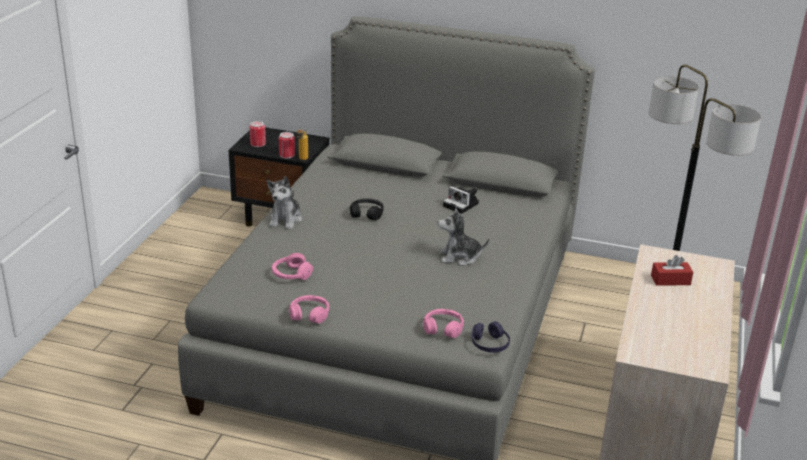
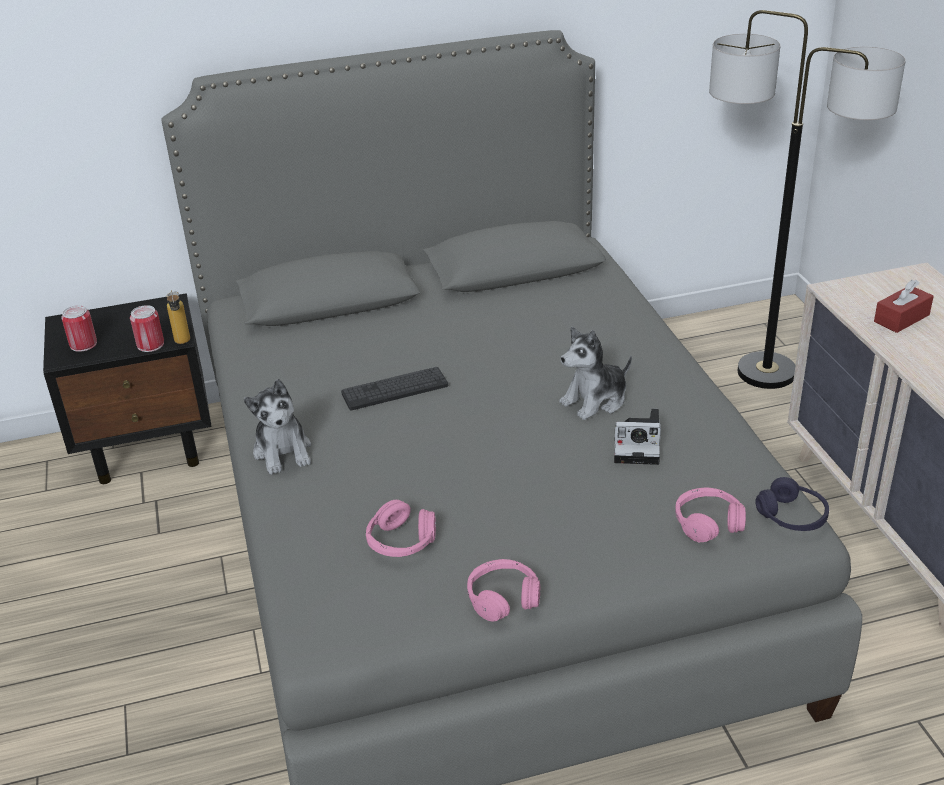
camera: 30 degrees left, 5 degrees up
black headphones [350,198,384,220] -> keyboard [341,367,448,411]
camera [443,186,479,214] -> camera moved to [614,409,661,465]

